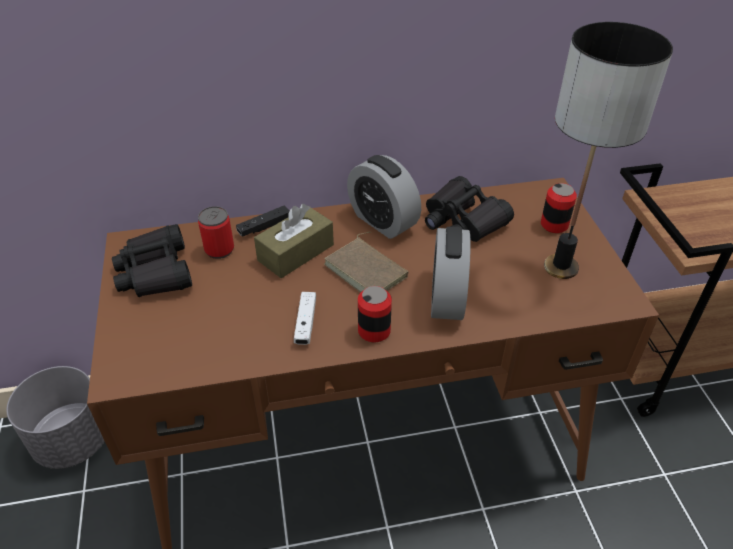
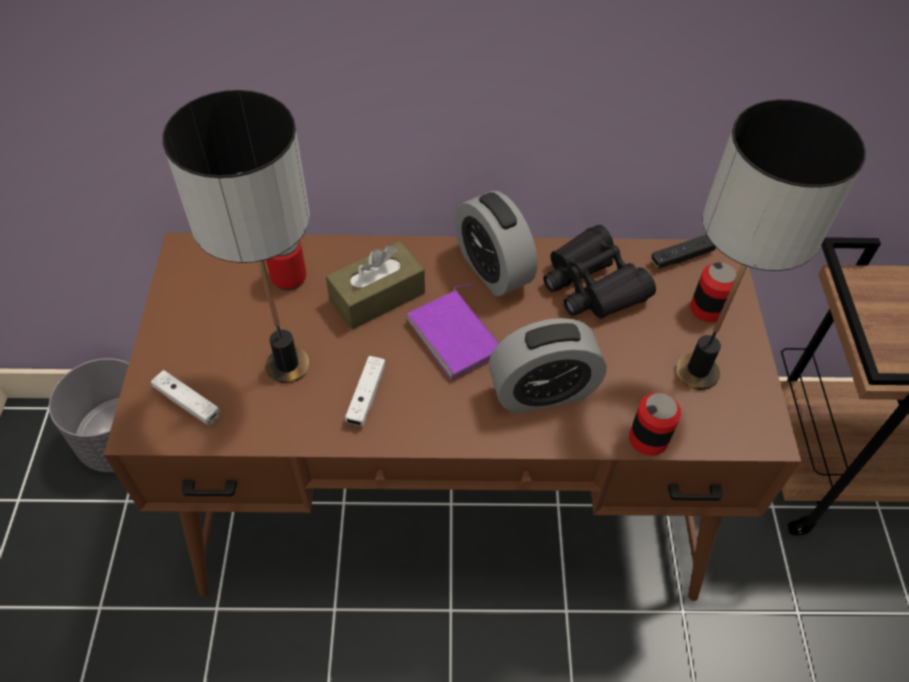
camera: 10 degrees right, 10 degrees up
black binoculars [112,224,192,297] -> none
black game controller [236,206,290,237] -> black game controller moved to [651,235,716,269]
brown book [324,232,409,293] -> purple book [407,284,499,379]
can [358,286,392,342] -> can moved to [629,393,681,456]
alarm clock [431,226,471,320] -> alarm clock turned 120 degrees counterclockwise [489,318,607,413]
none -> white game controller [151,370,220,425]
none -> table lamp [162,90,310,383]

